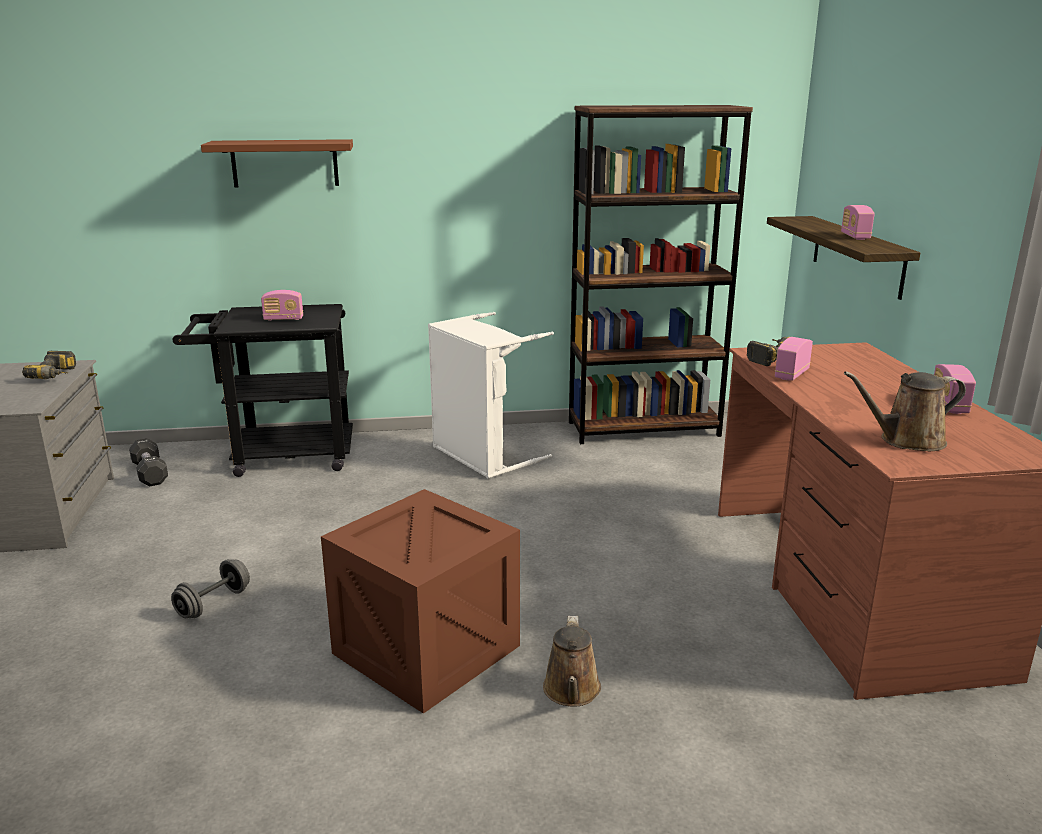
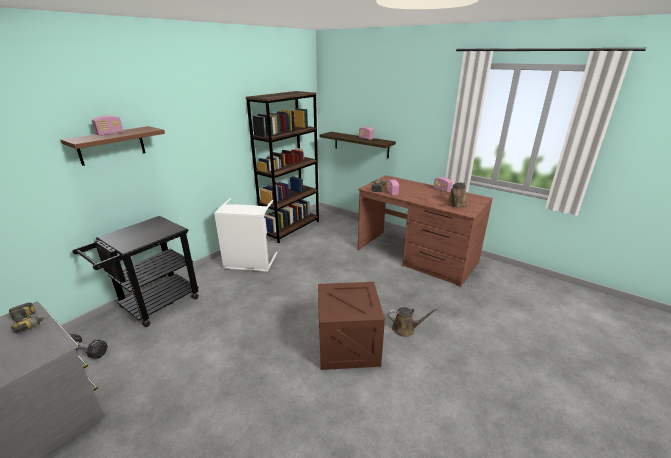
camera: 45 degrees left, 5 degrees up
grey dumbbell [171,559,250,618] -> none
radio [261,290,303,321] -> radio moved to [92,115,124,136]
brown watering can [543,616,601,707] -> brown watering can turned 45 degrees counterclockwise [388,307,439,337]

